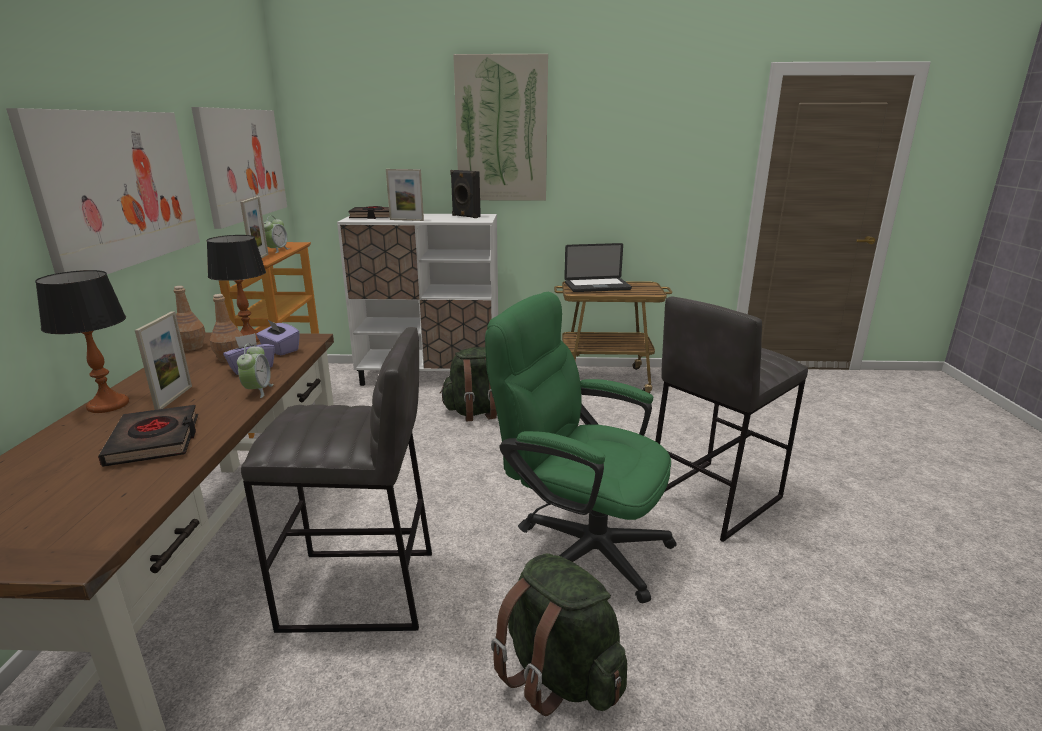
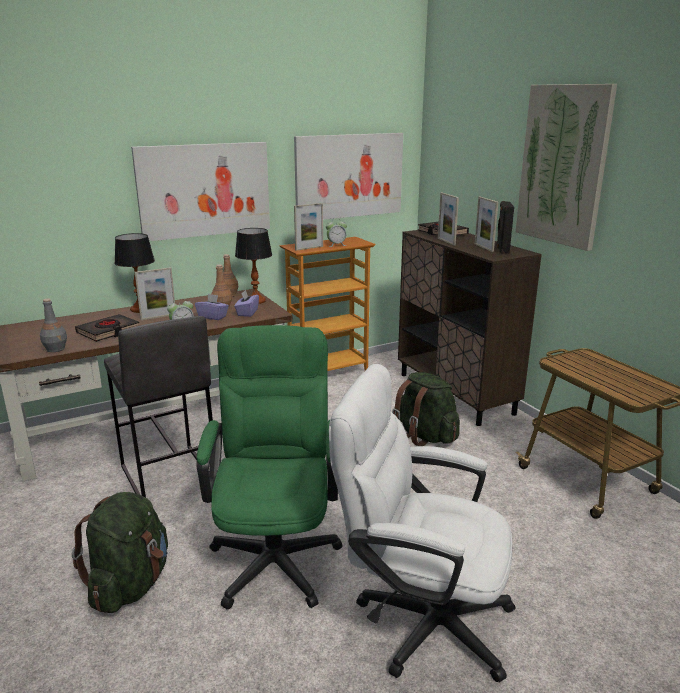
camera: 60 degrees right, 0 degrees up
white cabinet [337,214,498,386] -> brown cabinet [398,230,542,426]
laptop [564,243,632,292] -> none
grey stool [655,297,808,542] -> white office chair [329,364,516,682]
none -> grey bottle [40,298,67,352]
none -> picture frame [475,197,498,252]

